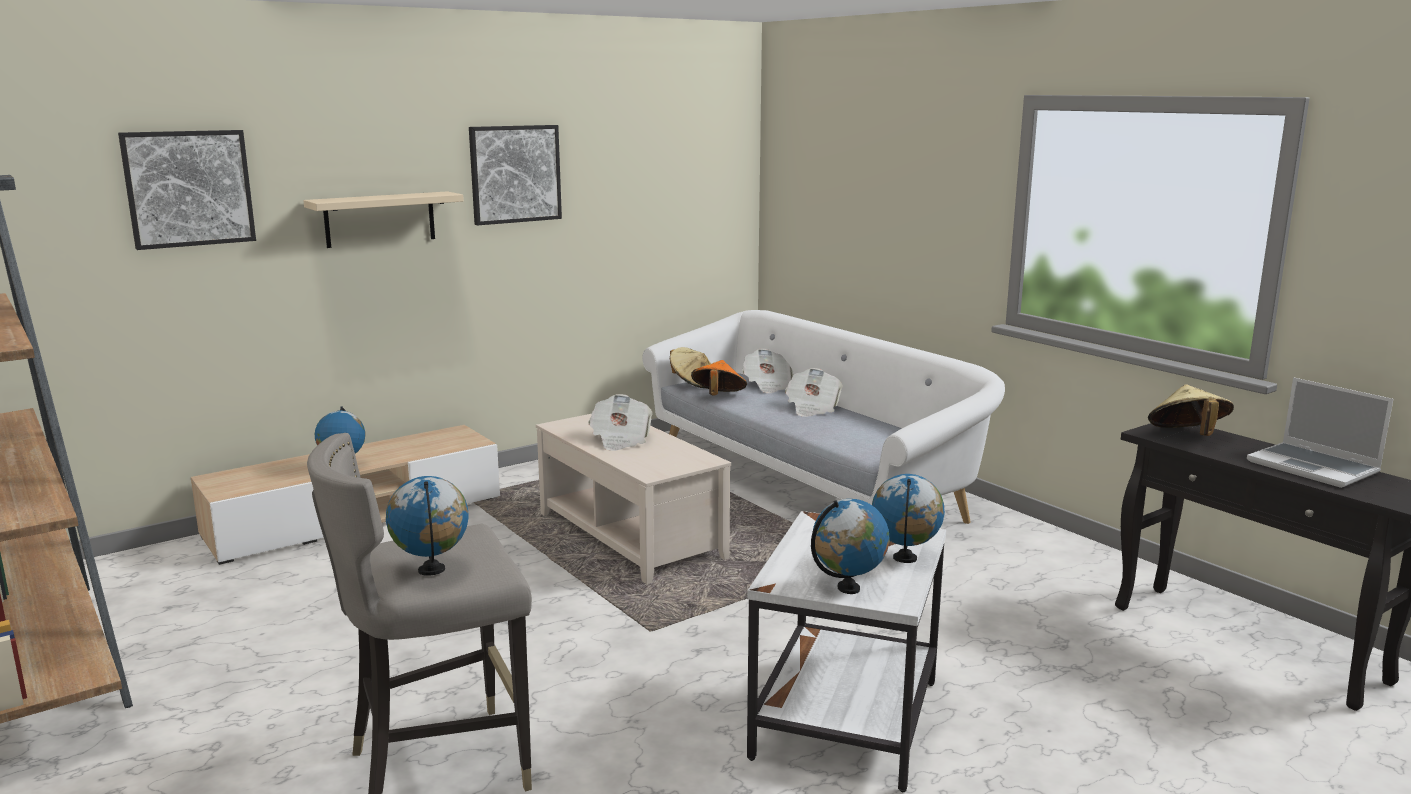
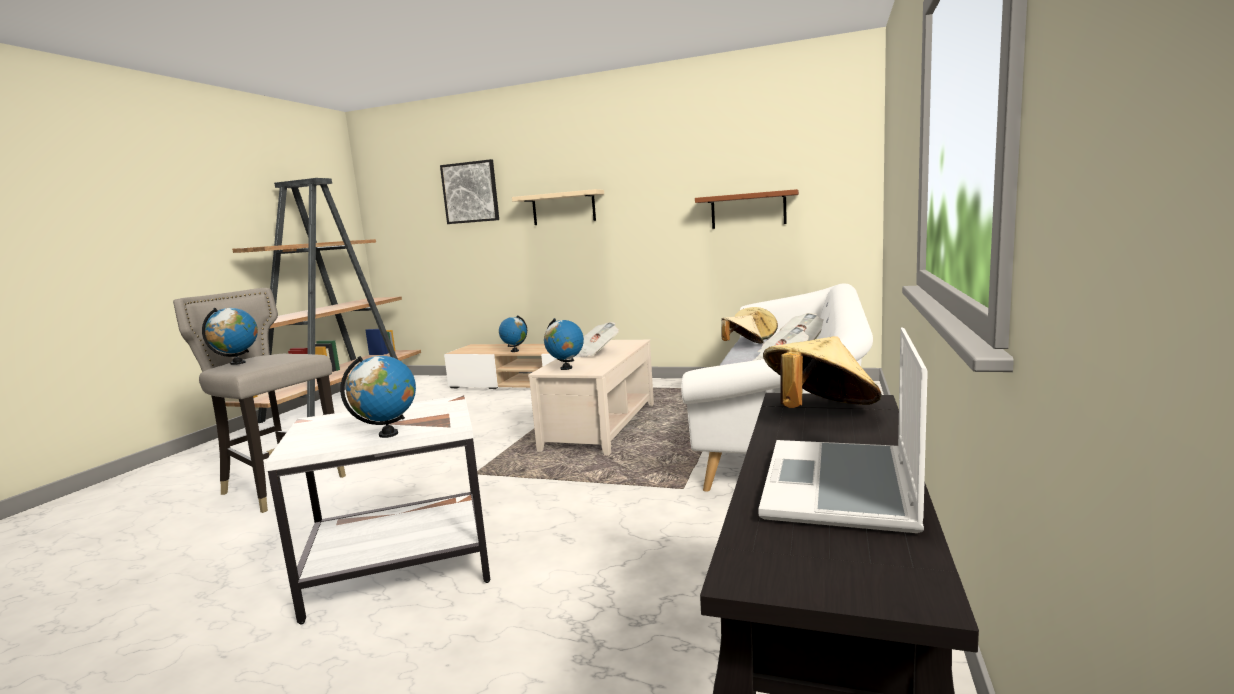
camera: 55 degrees right, 5 degrees down
picture [469,125,562,226] -> none
orange hat [691,360,747,396] -> beige hat [722,315,764,344]
globe [811,499,890,594] -> globe moved to [544,318,584,370]
none -> brown shelf [695,189,799,229]

